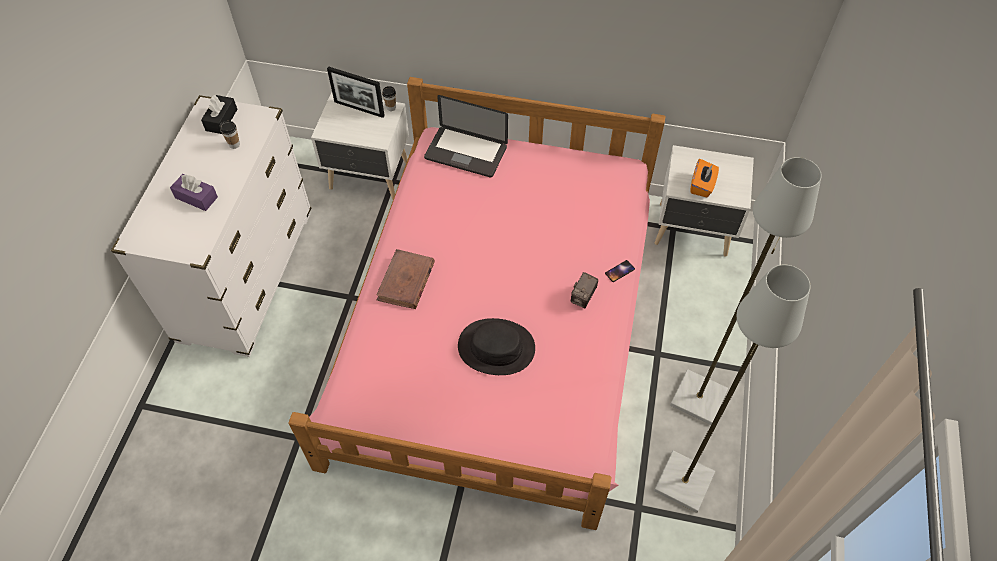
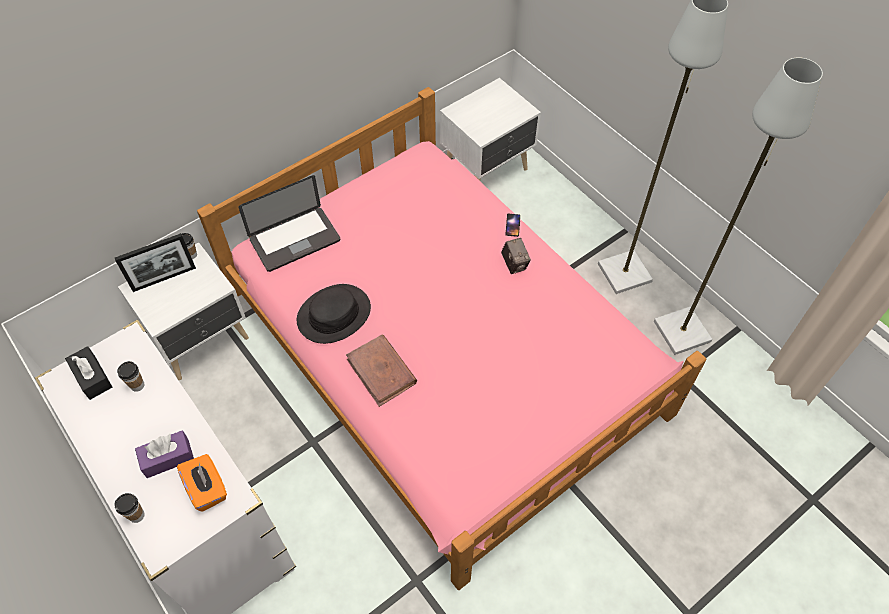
camera: 50 degrees left, 0 degrees up
black hat [458,318,535,375] -> black hat moved to [297,284,371,344]
orange tissue box [690,159,719,198] -> orange tissue box moved to [177,454,227,512]
none -> cup [114,493,145,523]

